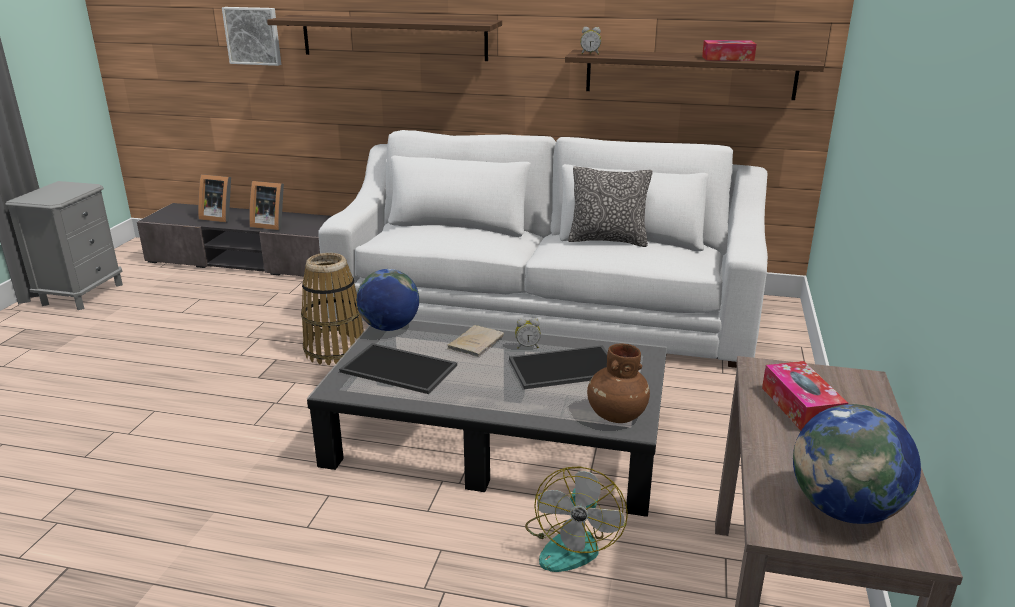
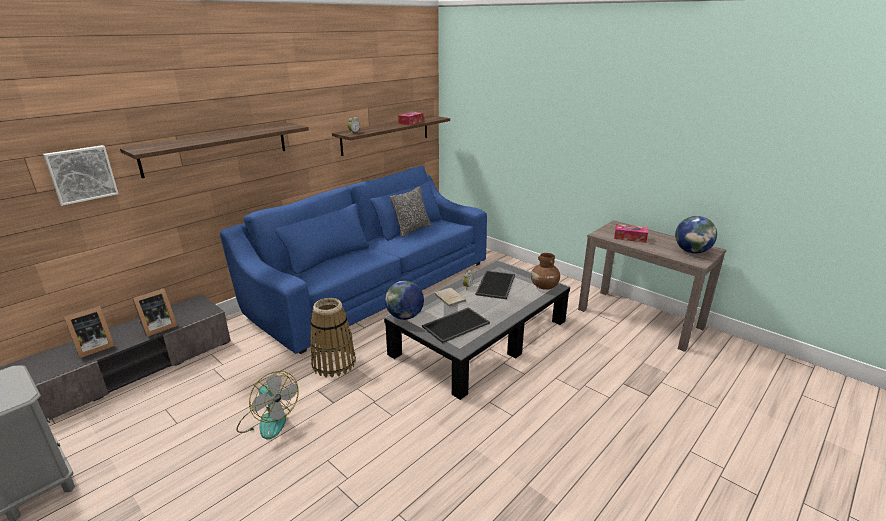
camera: 60 degrees left, 0 degrees up
white sofa [318,130,768,368] -> blue sofa [220,166,487,354]
fan [525,466,628,572] -> fan moved to [236,371,299,439]

